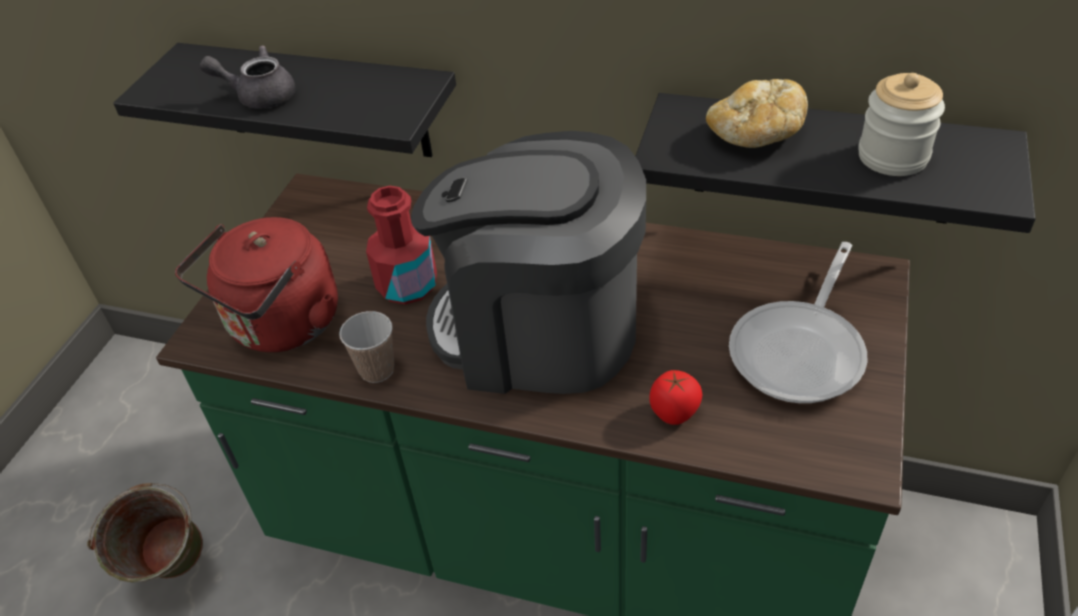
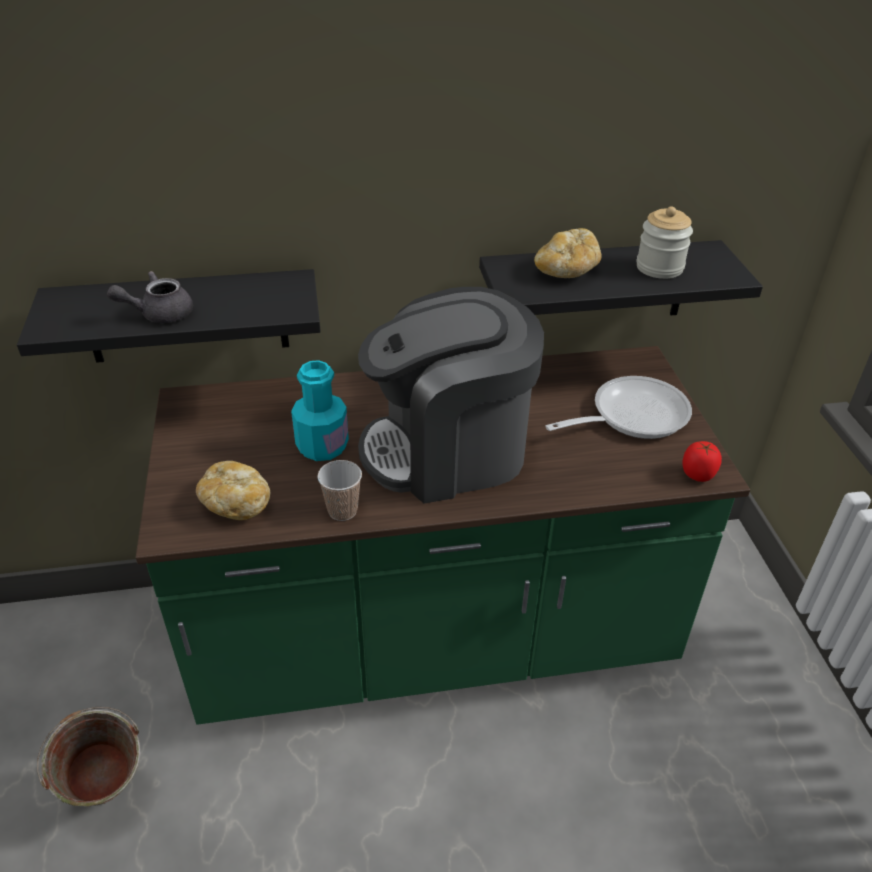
camera: 30 degrees left, 5 degrees down
red kettle [175,217,338,352] -> bread [196,461,271,520]
red bottle [366,186,437,304] -> turquoise bottle [291,360,349,461]
tomato [649,370,703,425] -> tomato moved to [682,441,722,482]
frying pan [729,242,867,403] -> frying pan turned 120 degrees counterclockwise [545,376,692,439]

